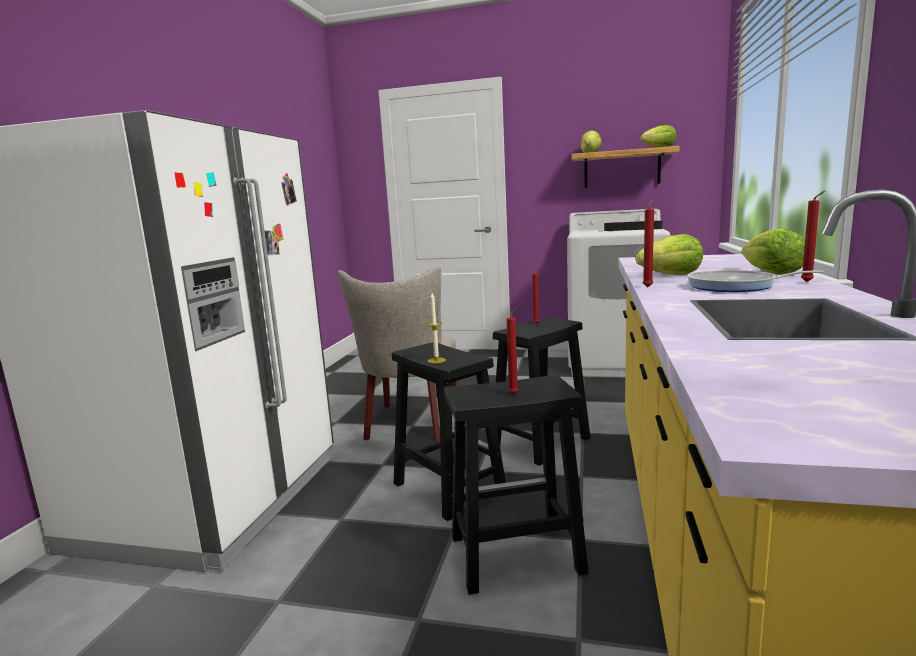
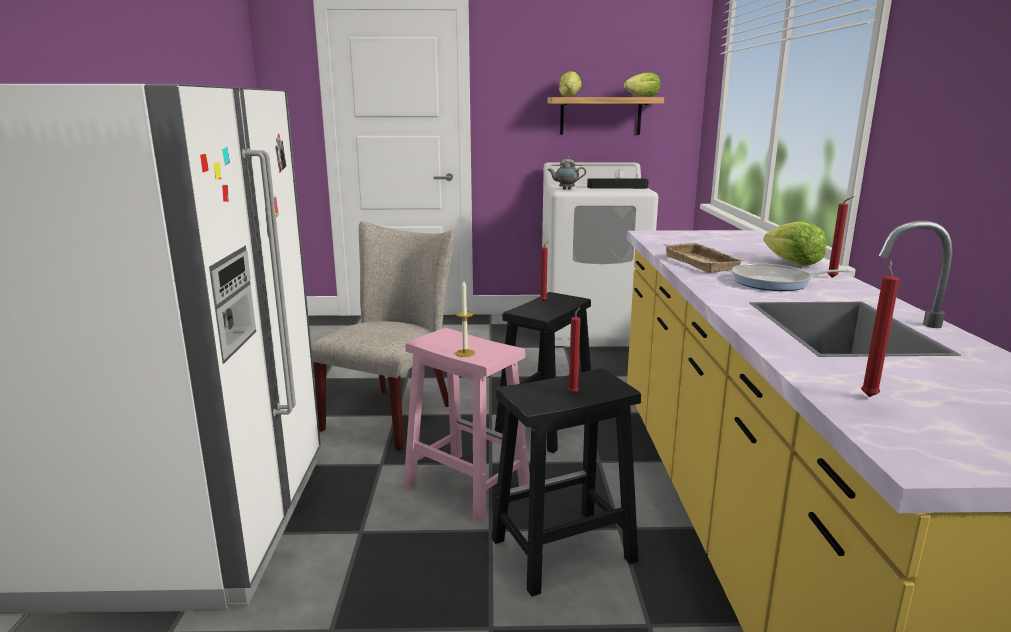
camera: 15 degrees left, 5 degrees up
beige chair [338,266,457,442] -> beige chair turned 150 degrees counterclockwise [311,221,454,451]
black stool [392,342,506,521] -> pink stool [404,328,530,523]
lettuce [635,234,703,275] -> beige tray [663,243,745,273]
red candle [643,200,654,287] -> red candle moved to [861,260,900,397]
none -> teapot [547,156,586,190]

